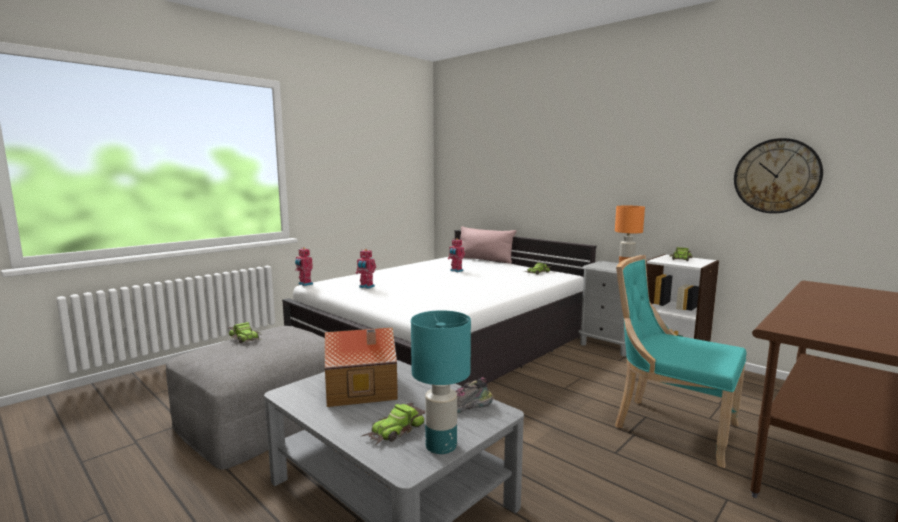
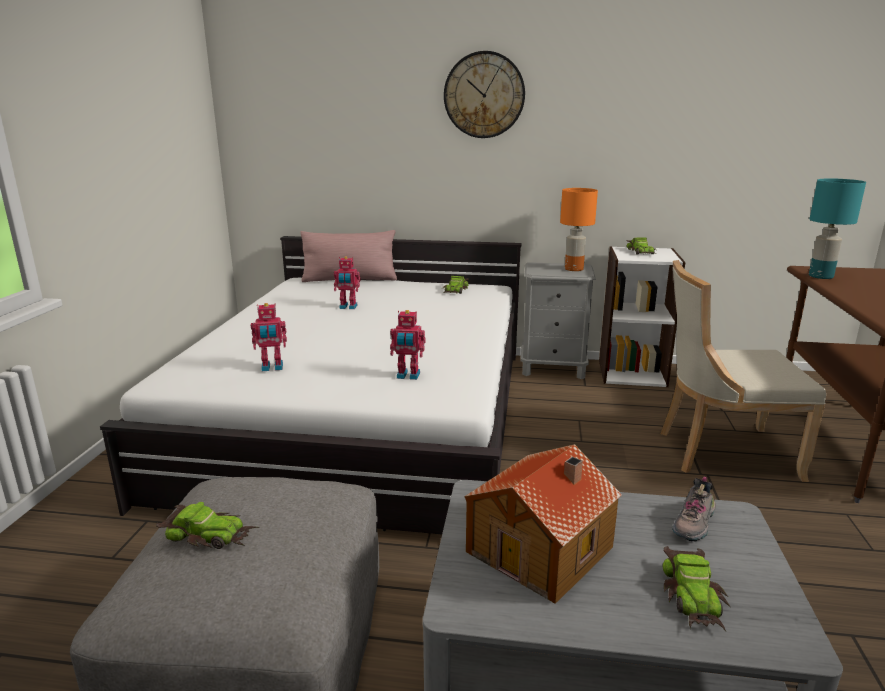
camera: 35 degrees left, 10 degrees up
toy robot [295,247,313,286] -> toy robot moved to [390,310,426,380]
turquoise table lamp [411,310,471,454] -> turquoise table lamp moved to [809,178,866,279]
turquoise chair [615,255,746,468] -> beige chair [661,260,826,482]
wall clock [734,138,823,213] -> wall clock moved to [444,51,525,138]

